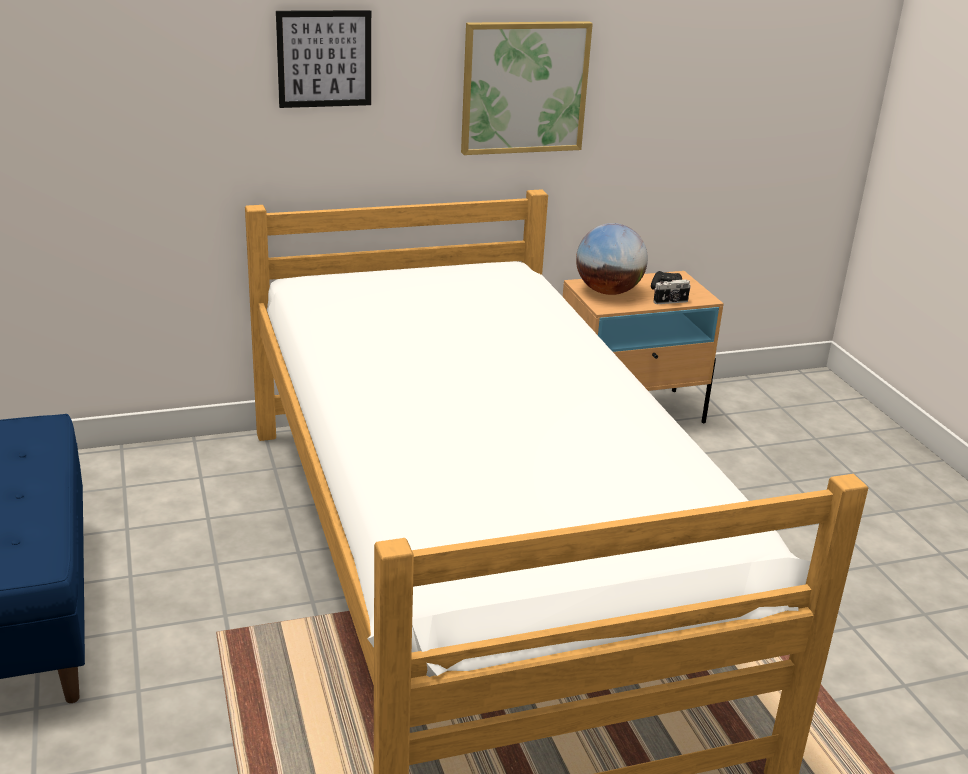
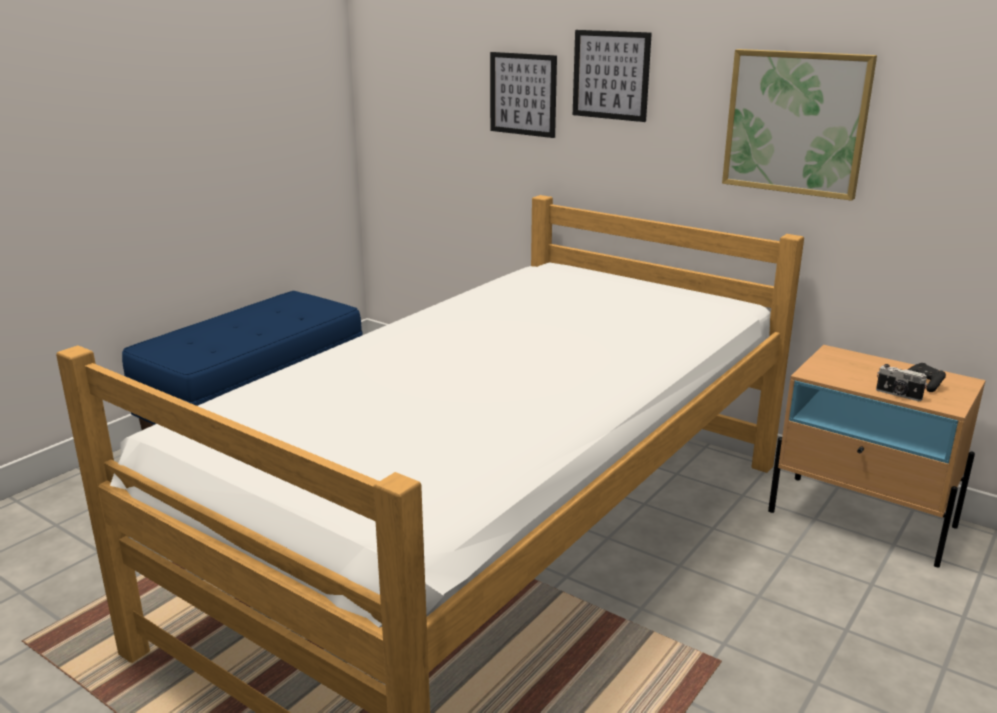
camera: 55 degrees right, 5 degrees down
globe [576,223,648,295] -> none
none -> picture [490,52,557,138]

